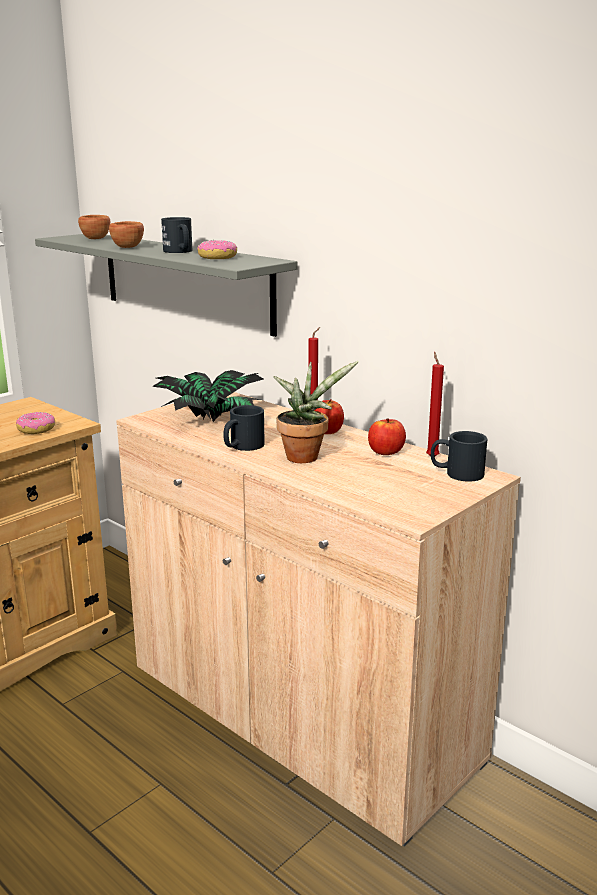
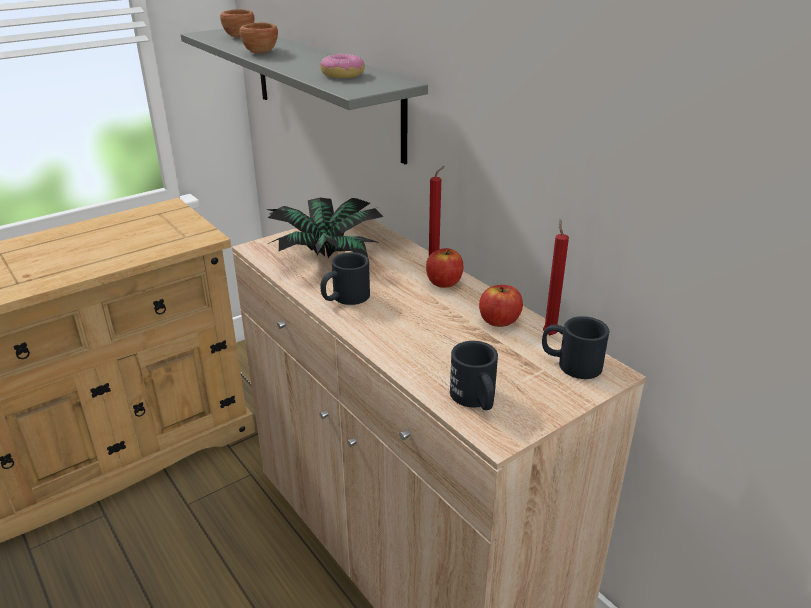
camera: 10 degrees right, 10 degrees up
donut [16,412,55,434] -> none
black mug [161,217,192,253] -> black mug moved to [450,341,498,410]
potted plant [273,361,359,463] -> none

